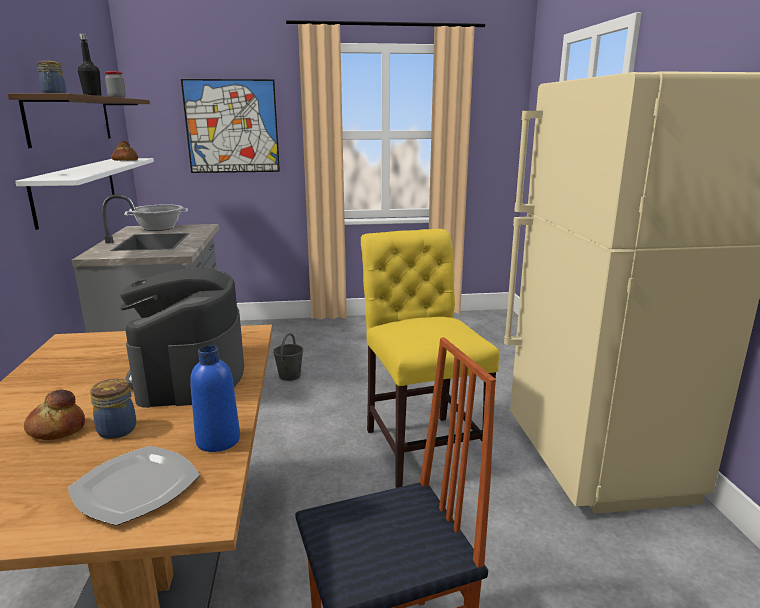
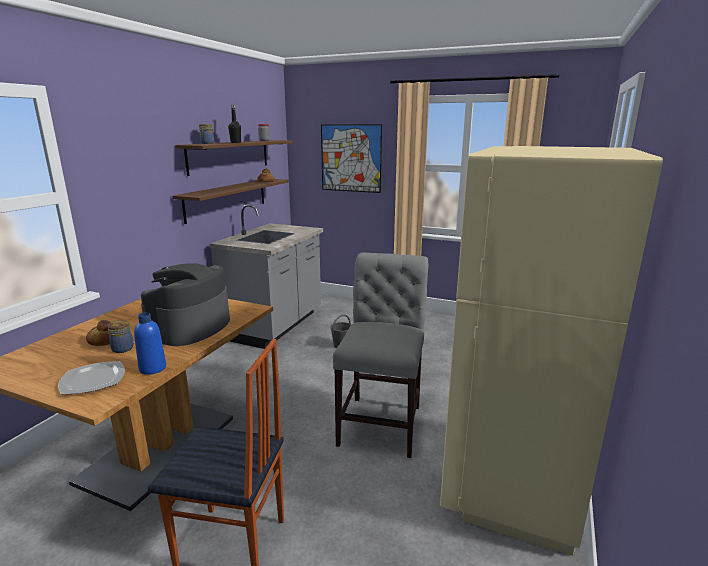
camera: 30 degrees right, 0 degrees up
white shelf [15,158,154,230] -> brown shelf [173,179,289,224]
cooking pot [124,204,188,231] -> none
yellow chair [361,229,500,488] -> grey chair [333,252,428,458]

